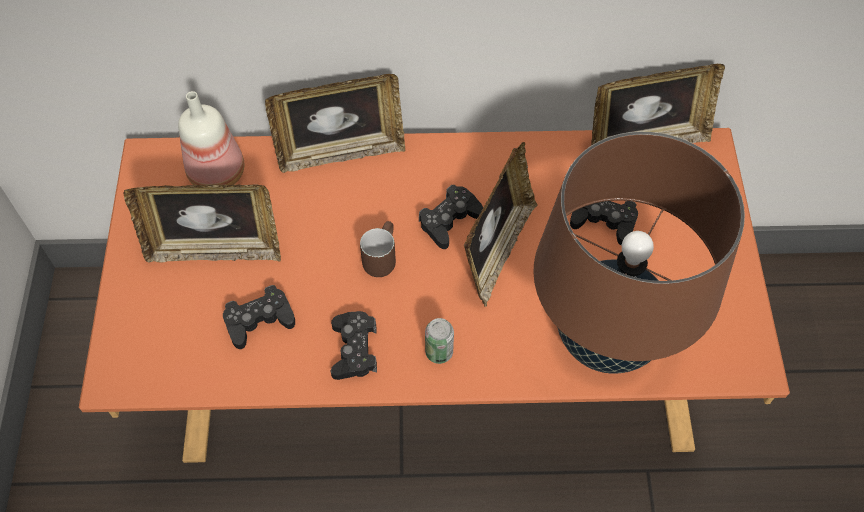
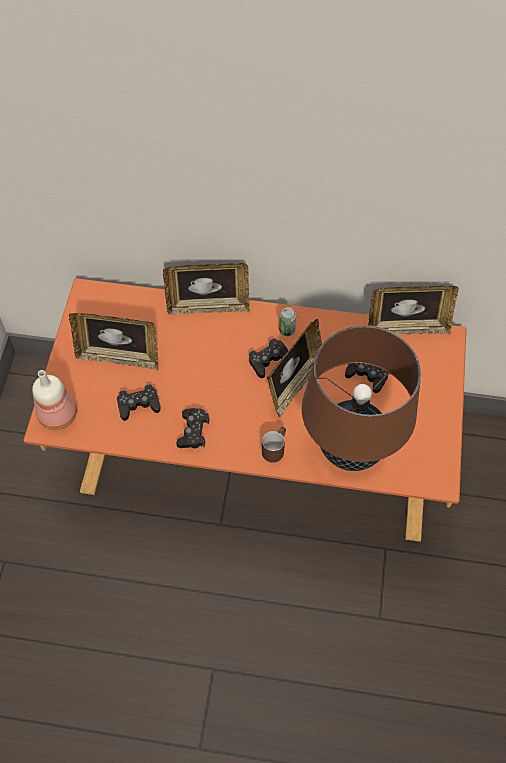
camera: 10 degrees right, 0 degrees up
bottle [178,91,244,185] -> bottle moved to [32,370,77,430]
brown mug [360,221,396,277] -> brown mug moved to [262,427,286,463]
can [425,318,454,364] -> can moved to [279,307,296,336]

